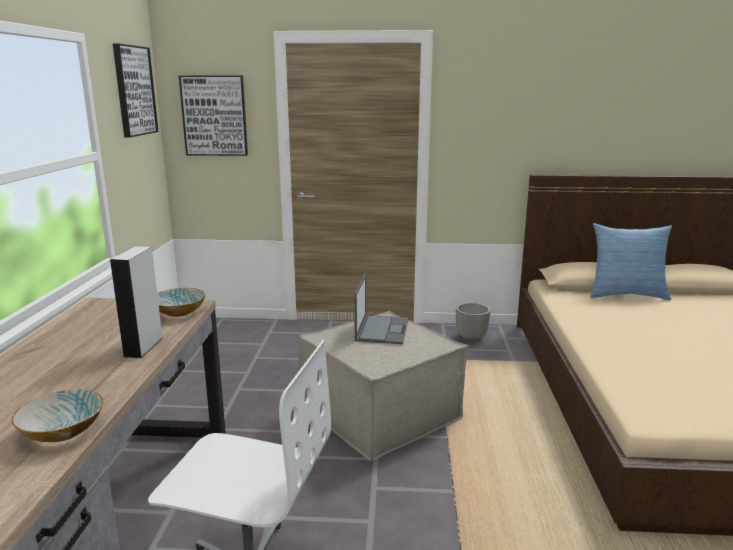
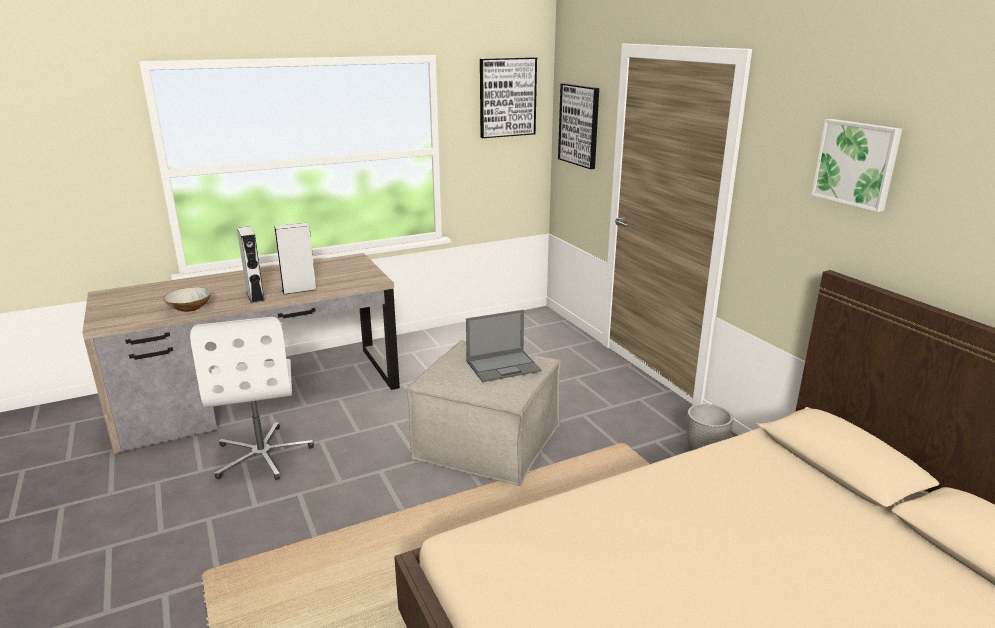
camera: 60 degrees right, 5 degrees up
bowl [157,288,206,317] -> none
pillow [591,223,672,300] -> none
none -> grey speaker [237,226,265,303]
none -> picture [811,119,902,212]

